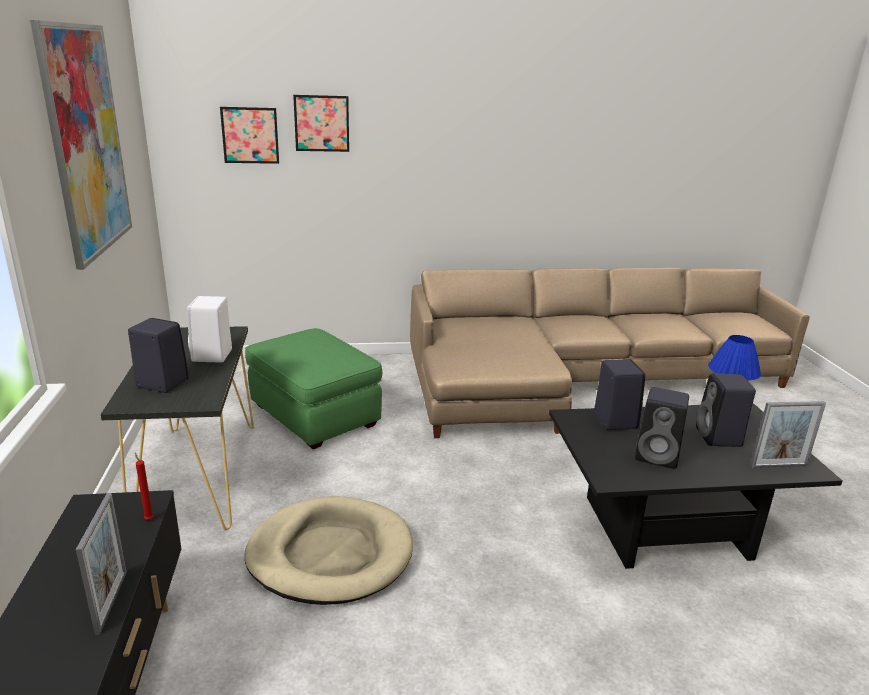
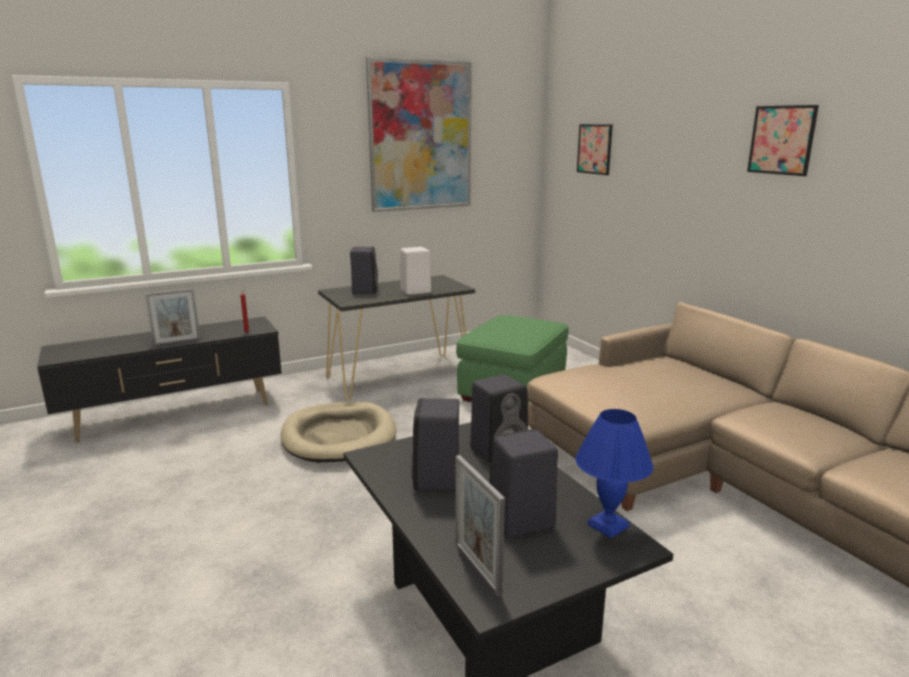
camera: 70 degrees right, 5 degrees down
picture [293,95,349,152] -> picture moved to [747,105,819,176]

